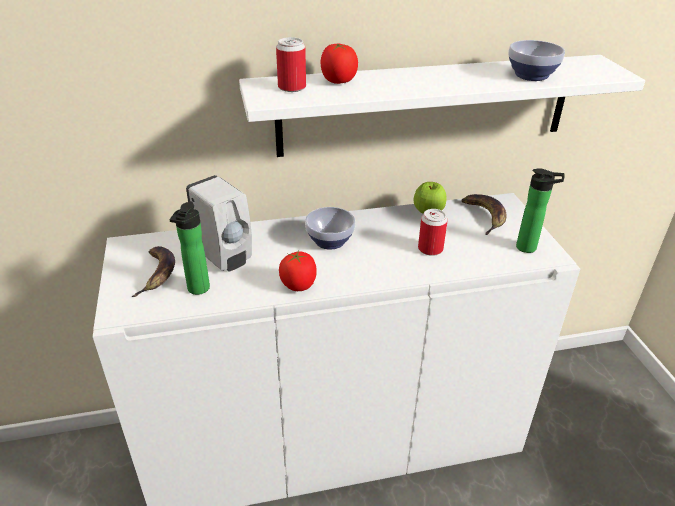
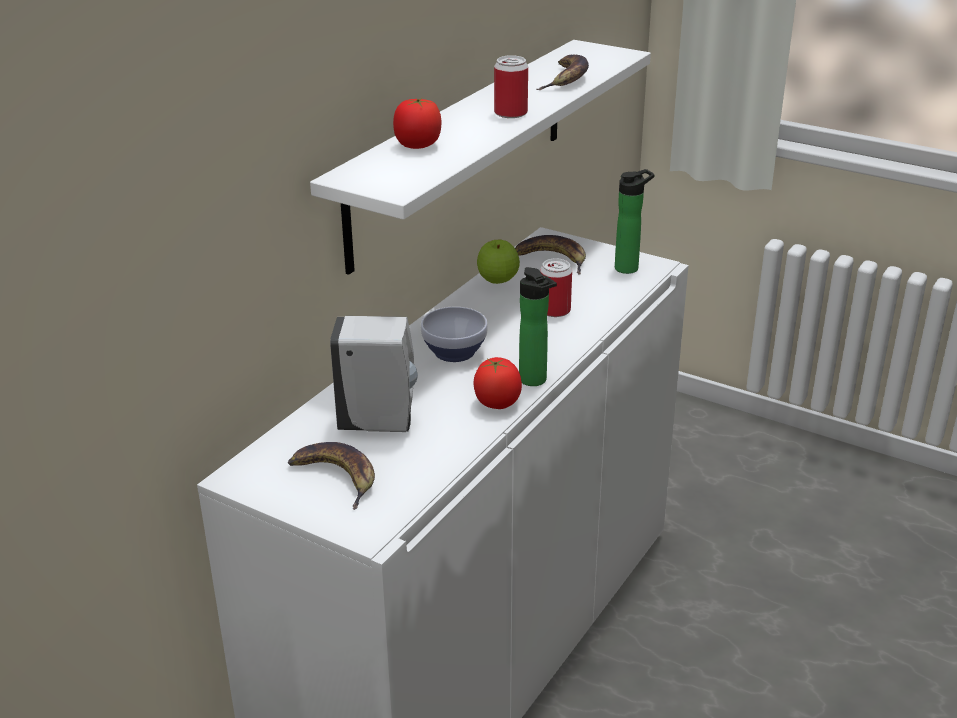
camera: 45 degrees left, 5 degrees down
bottle [170,201,210,295] -> bottle moved to [519,267,557,386]
can [276,37,306,92] -> can moved to [494,55,528,118]
bowl [508,40,565,81] -> banana [537,55,589,90]

